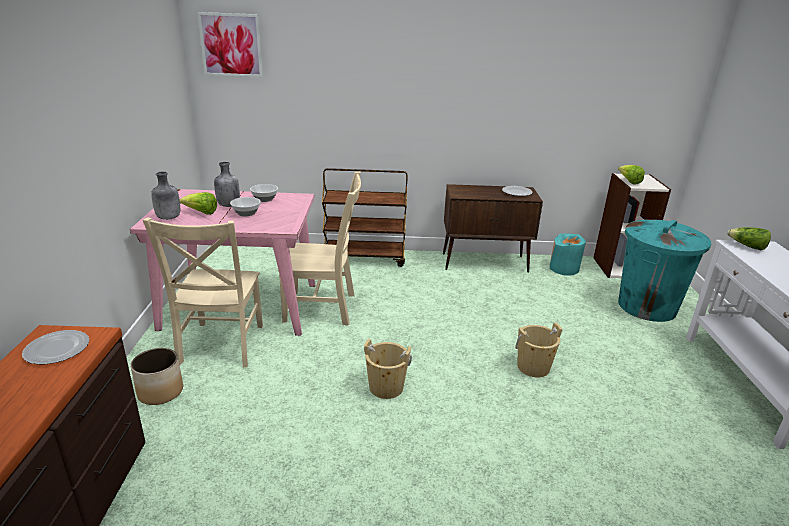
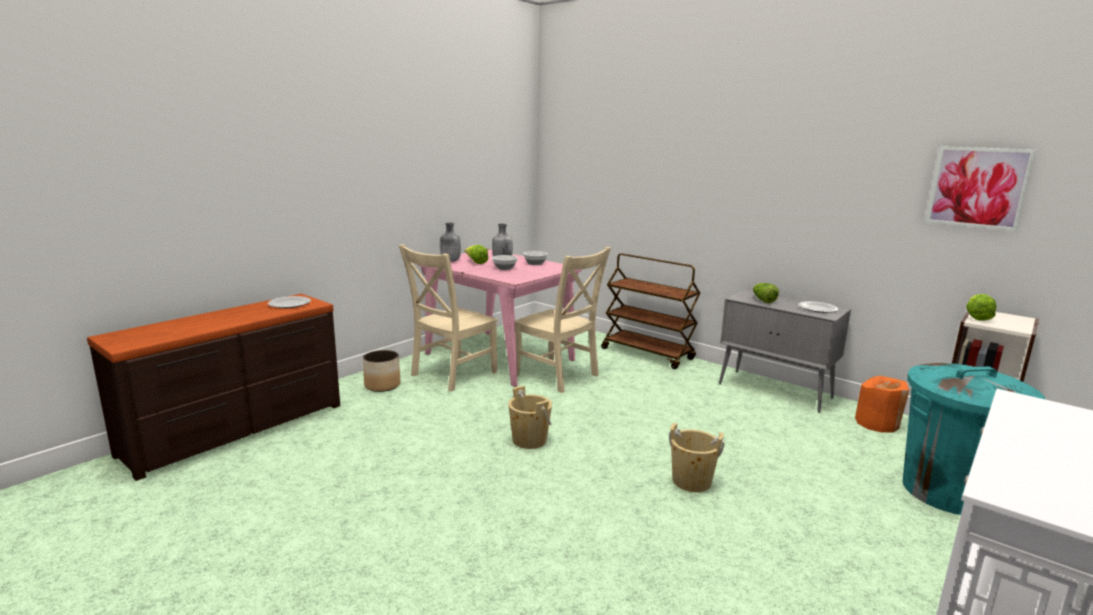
camera: 40 degrees right, 10 degrees down
picture [197,12,263,77] -> picture moved to [926,146,1036,231]
brown cabinet [443,184,543,273] -> grey cabinet [719,290,851,413]
turquoise vase [550,233,586,276] -> orange vase [855,376,909,432]
lettuce [727,227,771,250] -> lettuce moved to [753,283,779,303]

